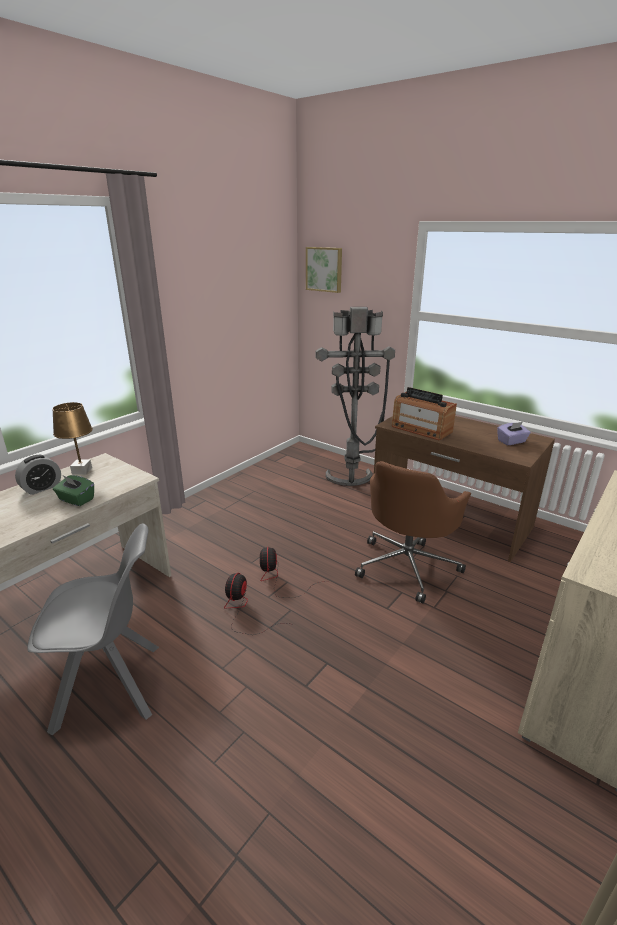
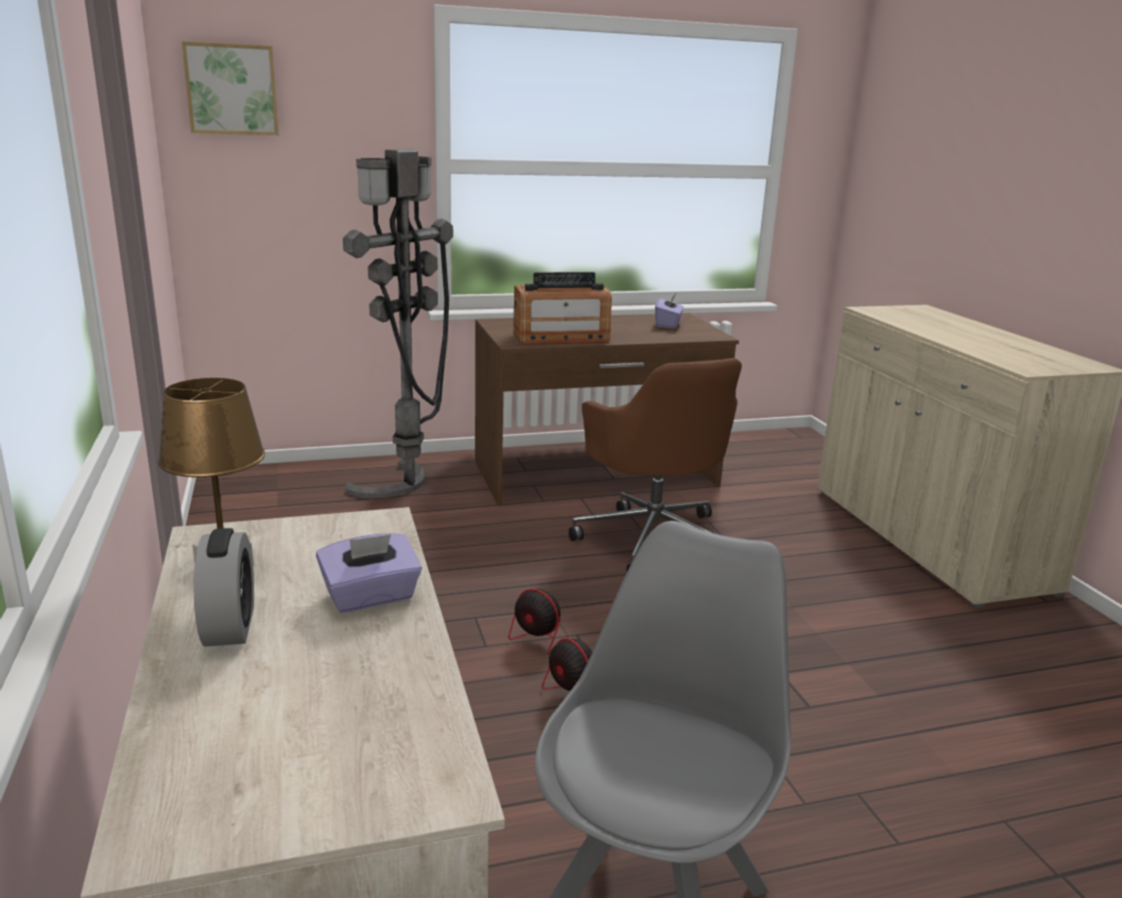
camera: 55 degrees left, 5 degrees down
green tissue box [53,475,94,506] -> purple tissue box [316,533,422,613]

